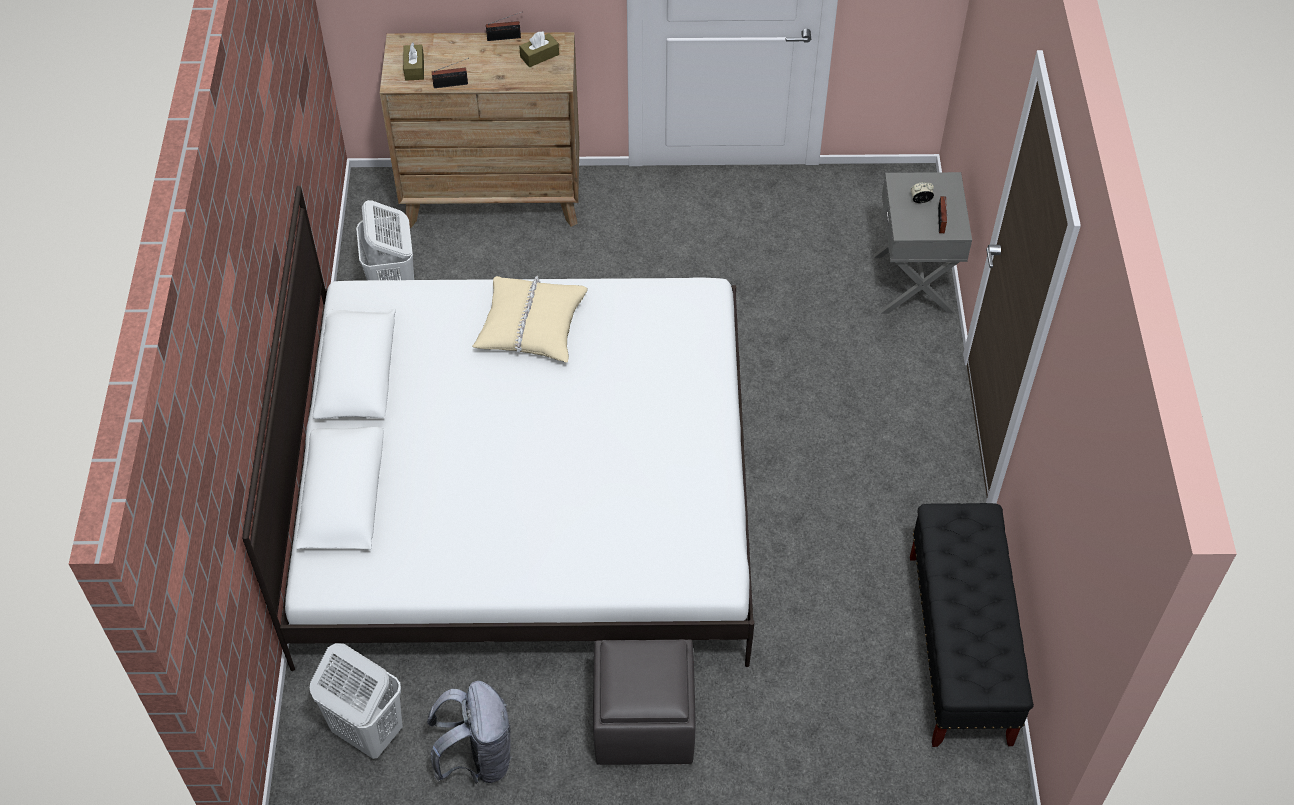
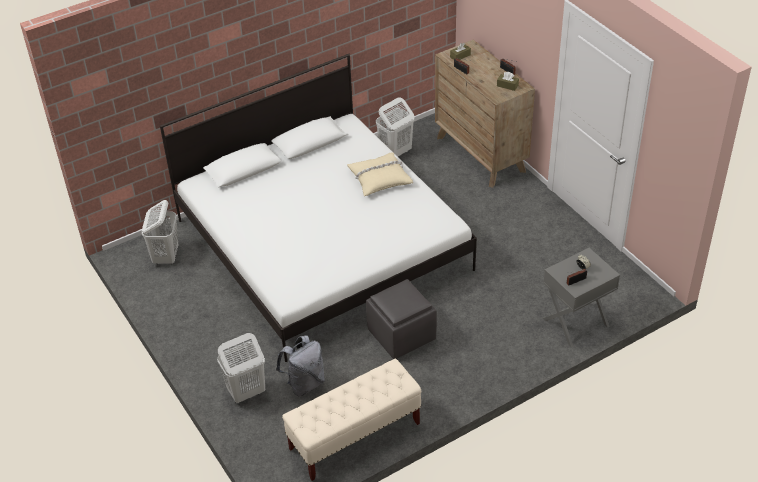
camera: 60 degrees right, 10 degrees down
grey backpack [427,681,512,784] -> grey backpack moved to [276,335,325,396]
grey ottoman [593,640,696,765] -> grey ottoman moved to [366,279,437,359]
black bench [910,503,1034,747] -> beige bench [282,359,421,481]
none -> white laundry basket [217,333,265,404]

